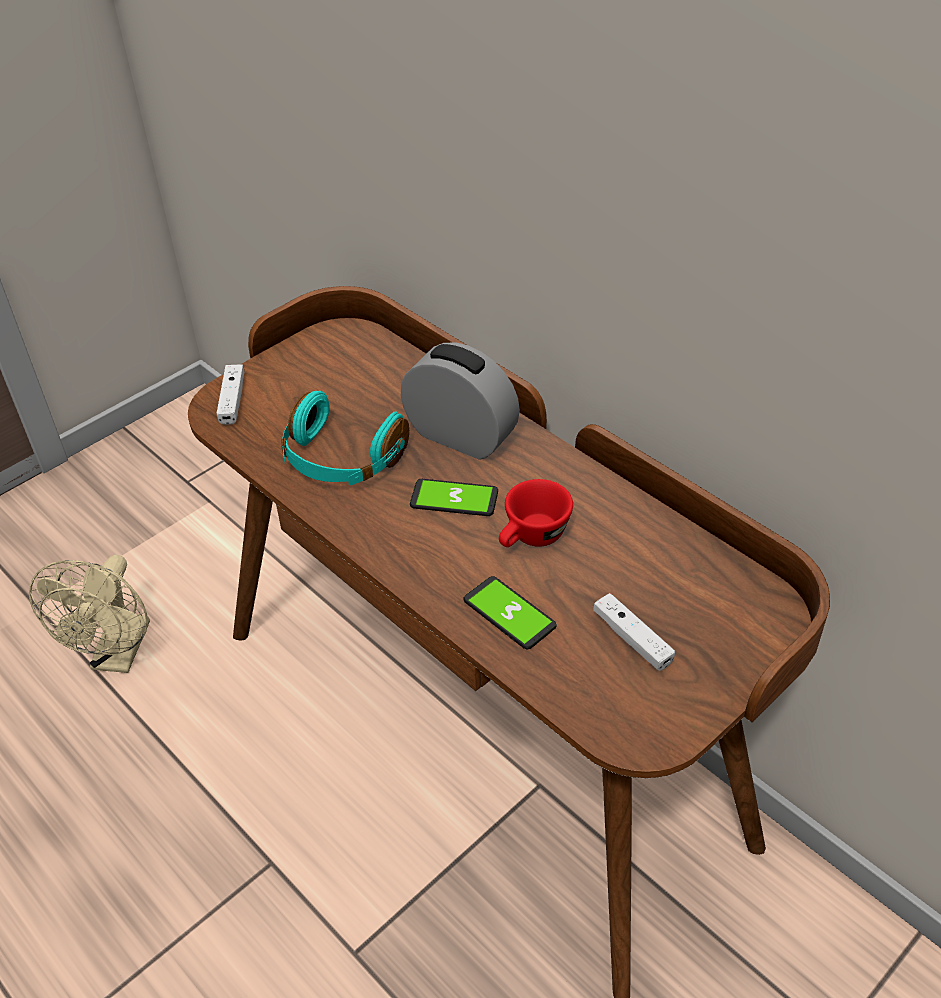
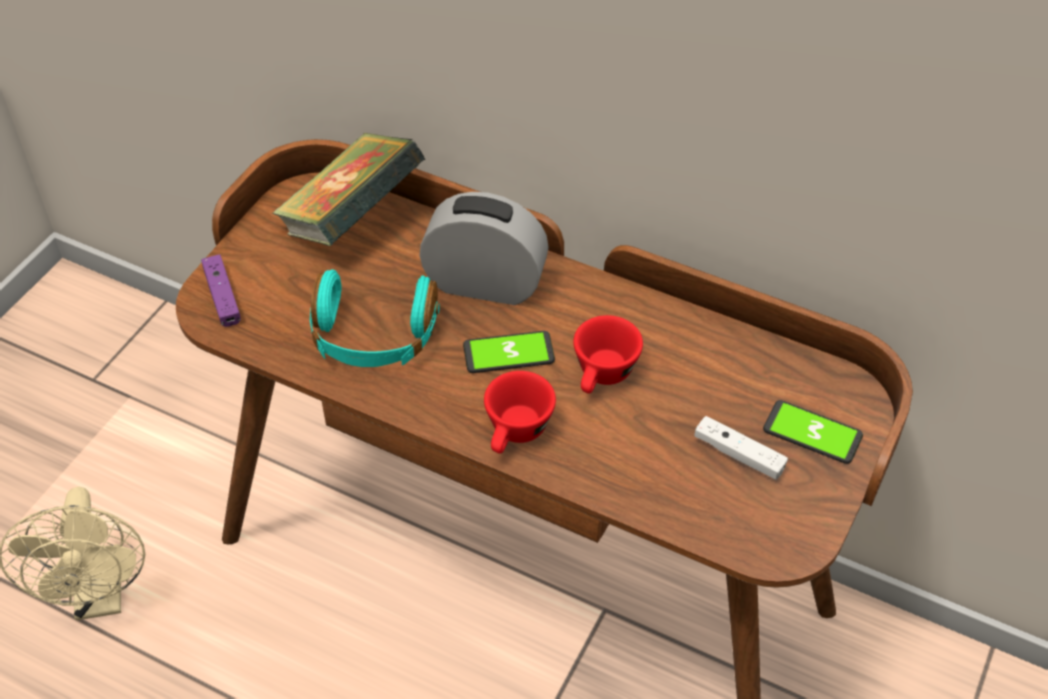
camera: 20 degrees left, 5 degrees up
white game controller [216,364,245,425] -> purple game controller [201,254,241,327]
phone [463,576,557,649] -> phone moved to [763,400,863,464]
none -> book [272,133,426,246]
none -> red cup [484,371,556,454]

